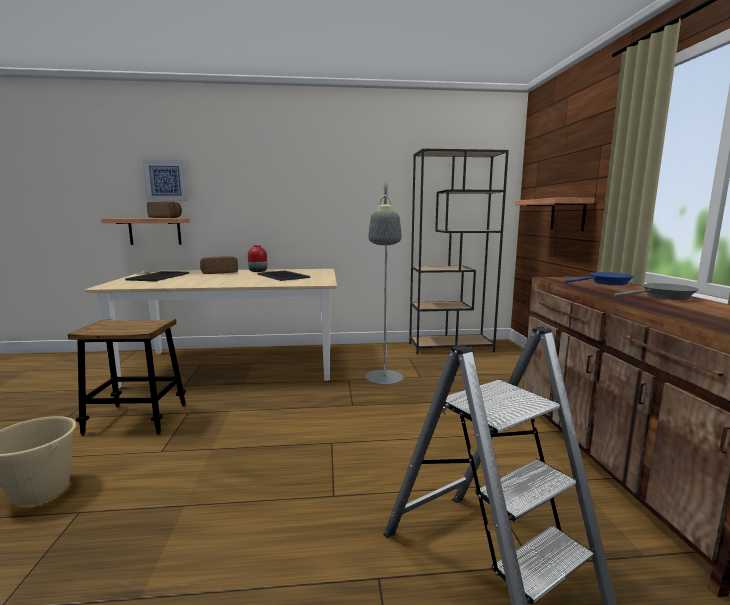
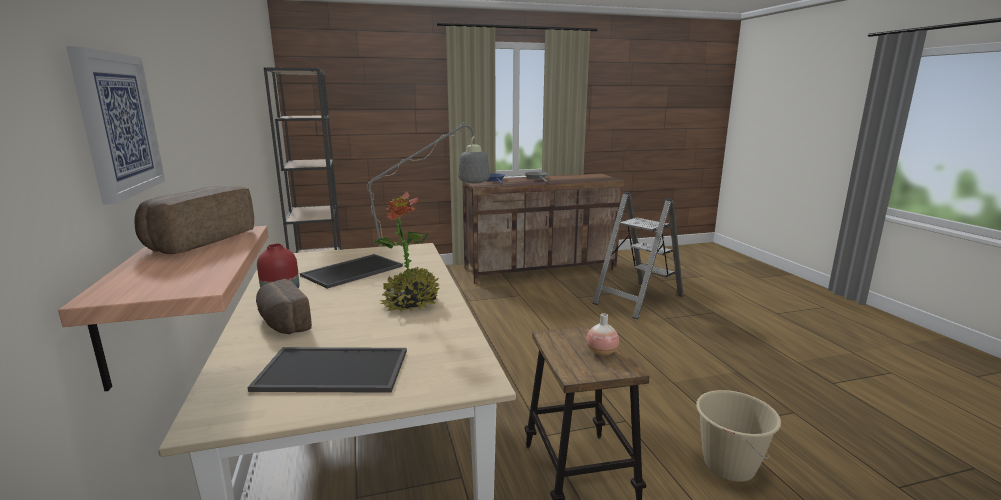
camera: 100 degrees left, 5 degrees up
shelf [515,198,595,231] -> none
none -> potted plant [374,192,440,311]
none -> vase [586,313,619,356]

